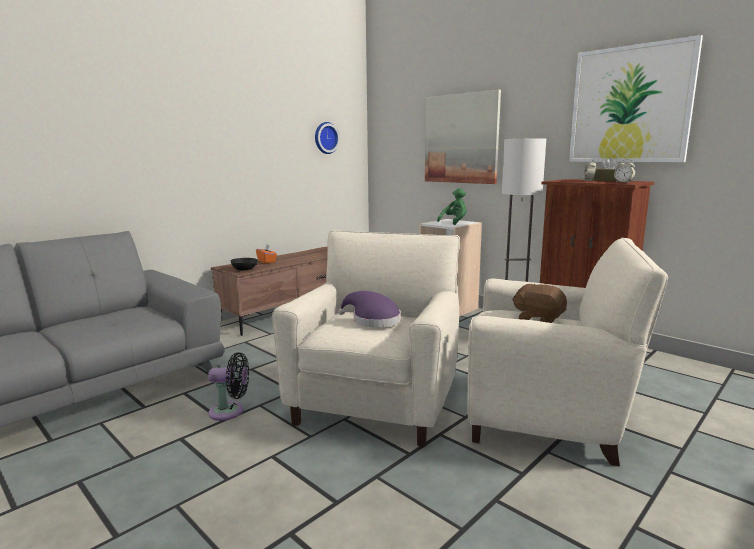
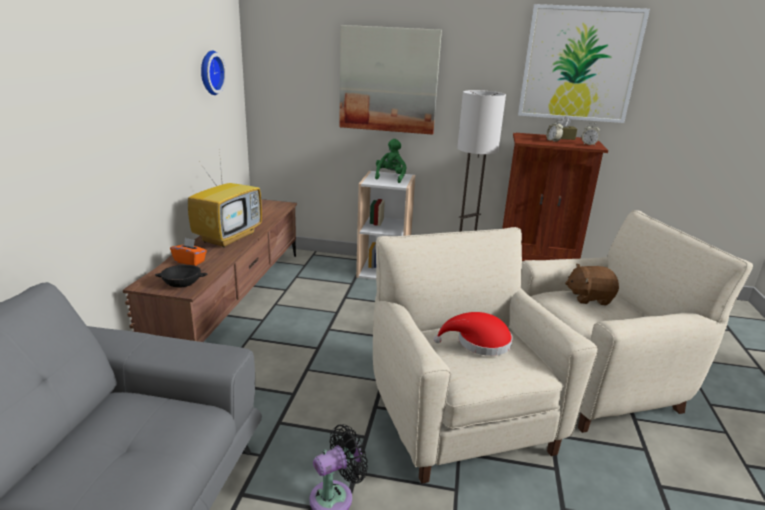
camera: 35 degrees left, 10 degrees up
purple hat [338,291,401,327] -> red hat [434,312,513,356]
none -> television [188,150,262,248]

